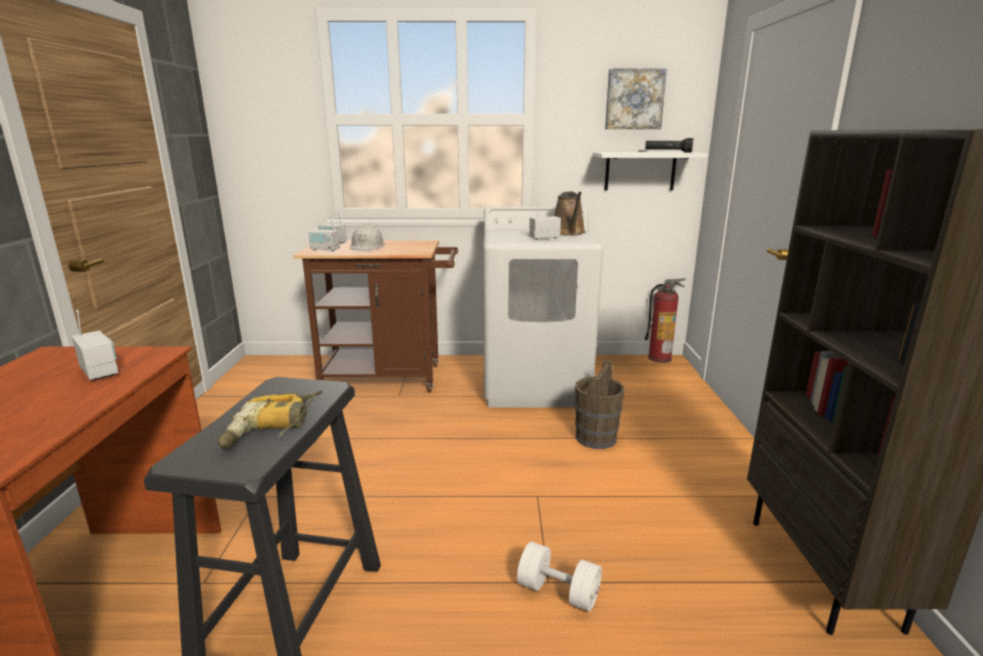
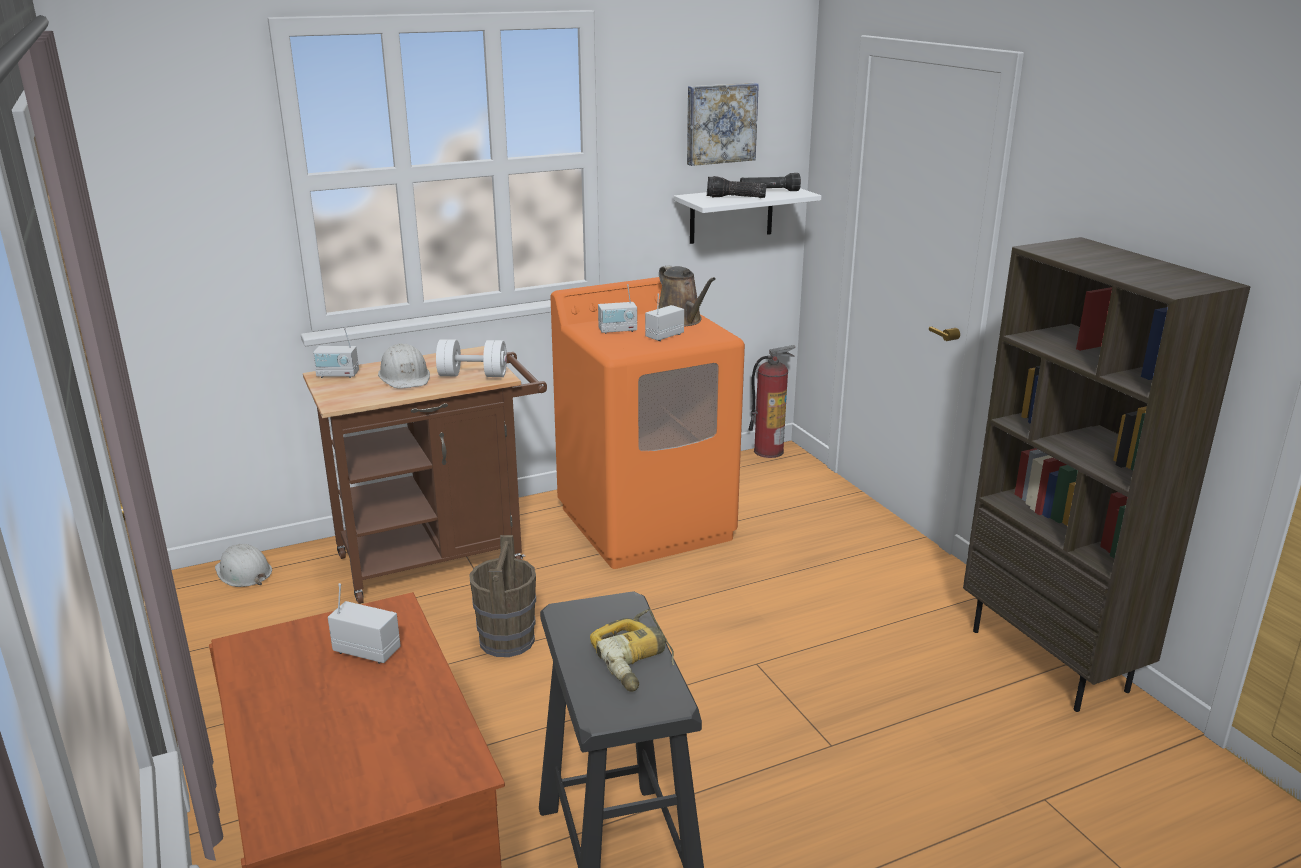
camera: 25 degrees left, 5 degrees up
radio [308,216,340,251] -> radio moved to [598,284,637,334]
white washing machine [483,206,603,407] -> orange washing machine [550,277,745,569]
white dumbbell [517,542,602,612] -> white dumbbell moved to [436,339,507,377]
brown bucket [575,360,625,449] -> brown bucket moved to [469,535,536,657]
none -> white hard hat [215,544,272,587]
none -> flashlight [707,176,766,198]

